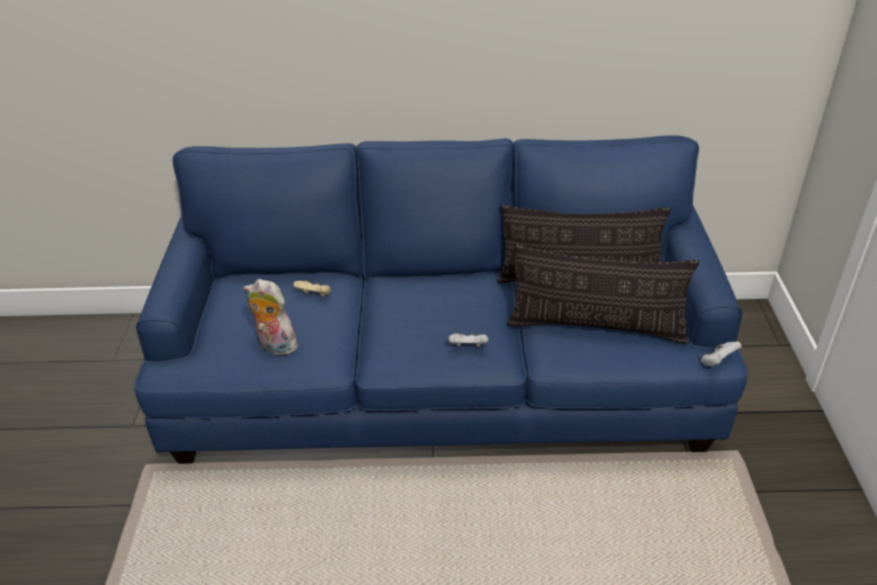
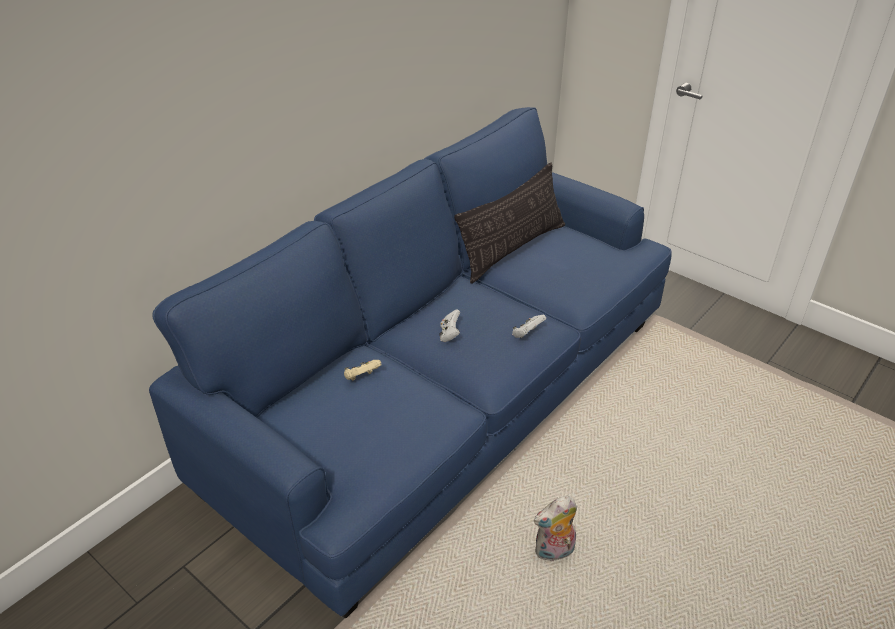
camera: 50 degrees left, 0 degrees up
plush toy [243,279,298,356] -> plush toy moved to [534,496,577,561]
pillow [507,244,699,344] -> none
white game controller [701,342,741,367] -> white game controller moved to [439,310,460,342]

